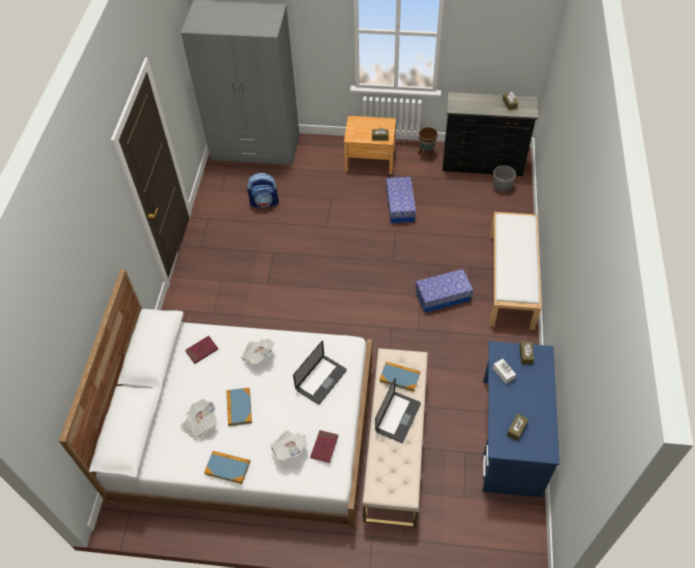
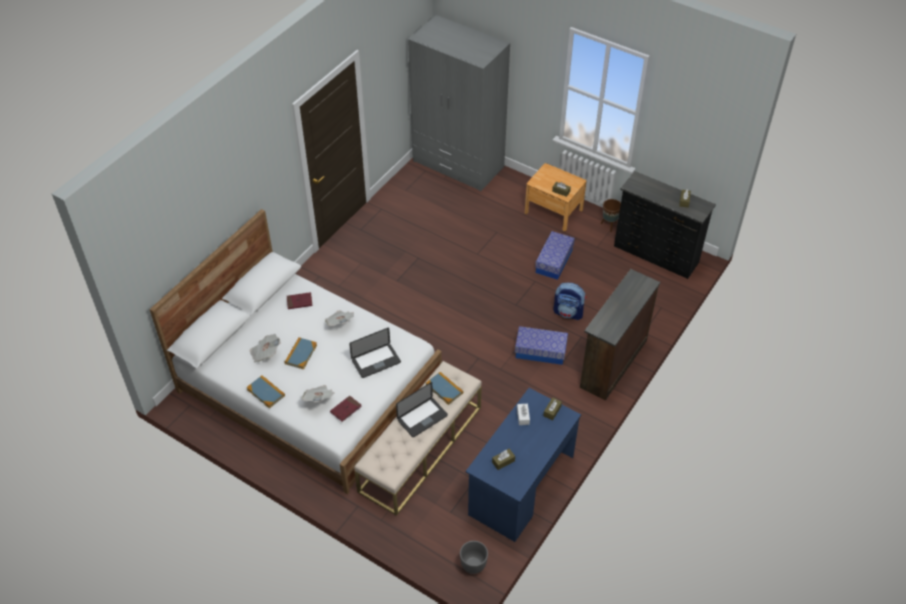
camera: 25 degrees right, 5 degrees down
backpack [247,173,279,208] -> backpack moved to [553,283,587,320]
white bench [489,212,542,330] -> brown dresser [580,269,660,401]
grey planter [493,165,516,192] -> grey planter moved to [460,541,488,574]

